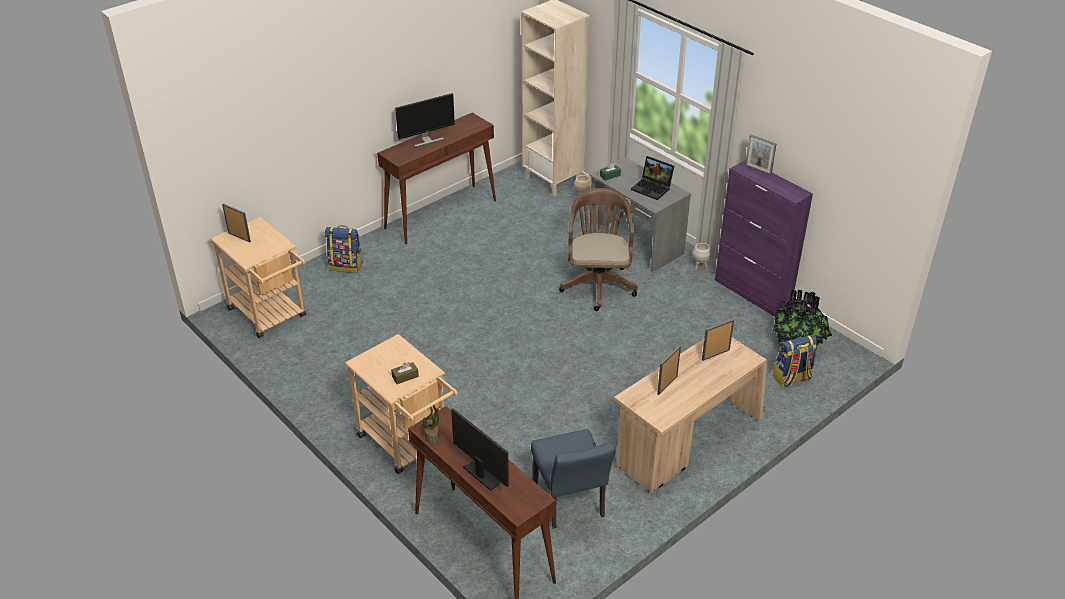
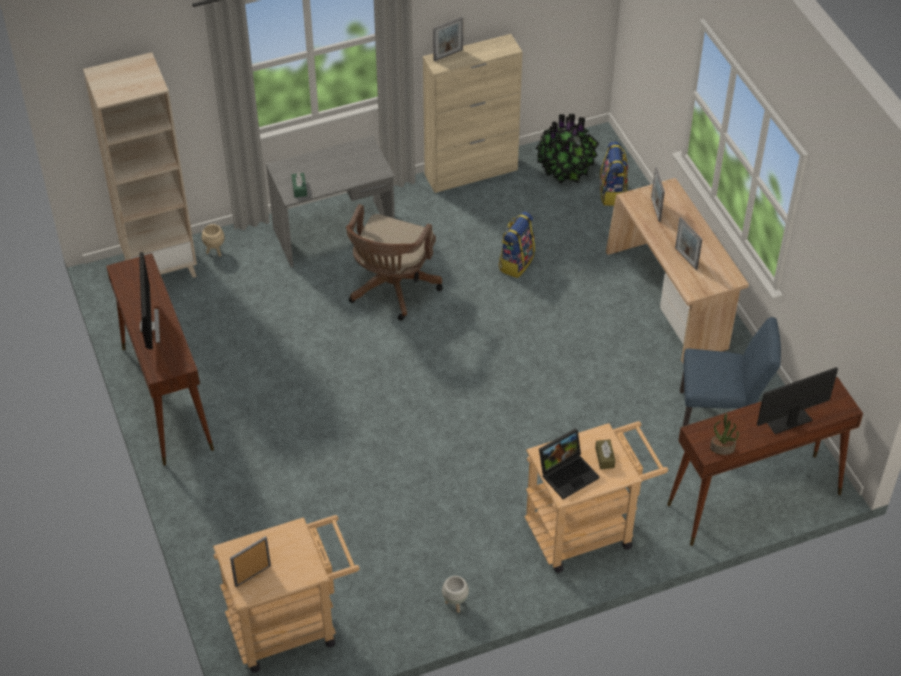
camera: 70 degrees left, 10 degrees up
backpack [325,225,363,273] -> backpack moved to [499,211,535,278]
brown office chair [559,188,638,311] -> brown office chair turned 90 degrees counterclockwise [346,204,443,321]
laptop [631,156,674,200] -> laptop moved to [539,428,599,499]
white planter [693,243,711,270] -> white planter moved to [442,576,469,613]
purple cabinet [715,160,813,317] -> beige cabinet [423,34,523,193]

